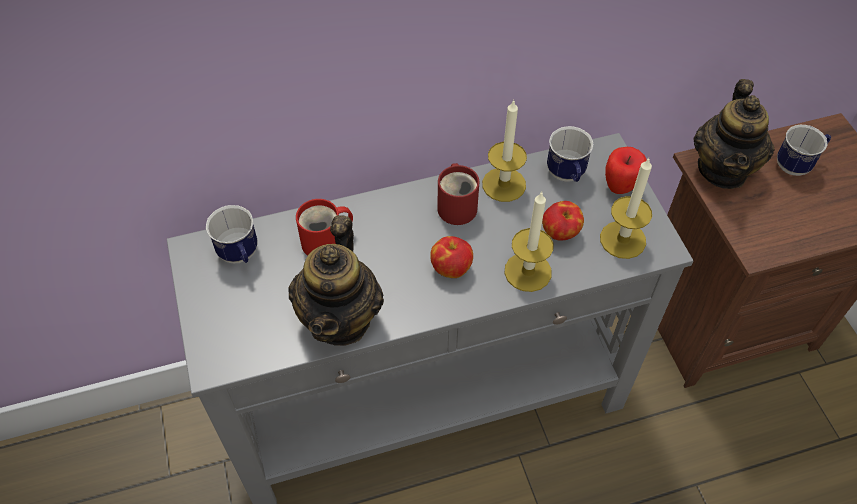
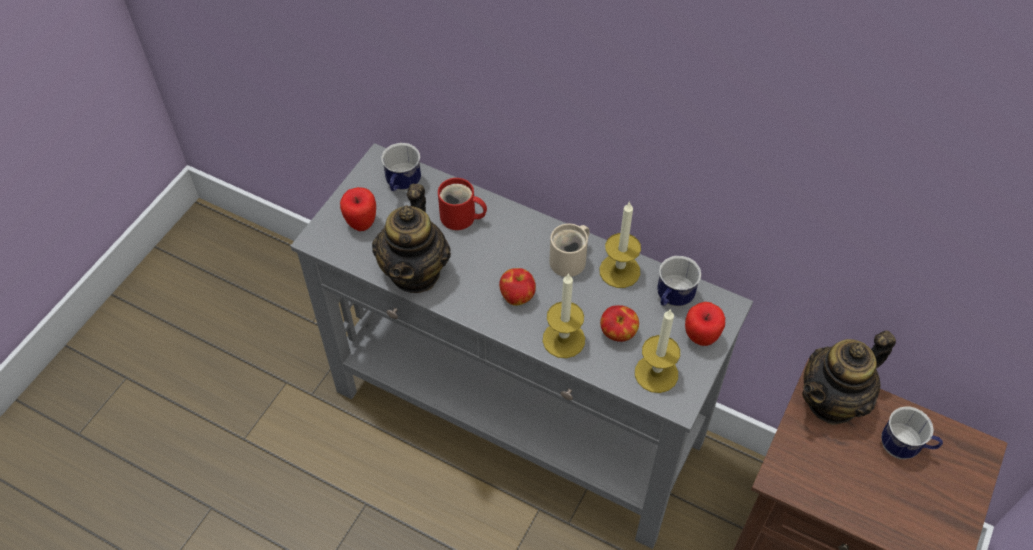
camera: 45 degrees right, 0 degrees up
teapot [288,215,384,346] -> teapot turned 45 degrees counterclockwise [372,184,451,293]
red mug [437,163,479,225] -> beige mug [549,224,590,277]
none -> apple [340,187,376,231]

